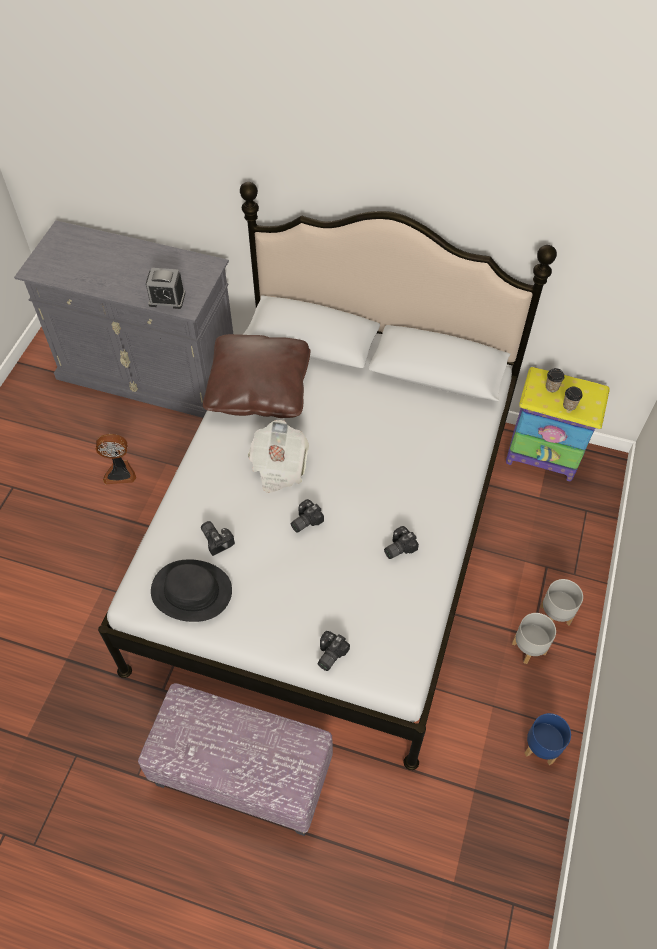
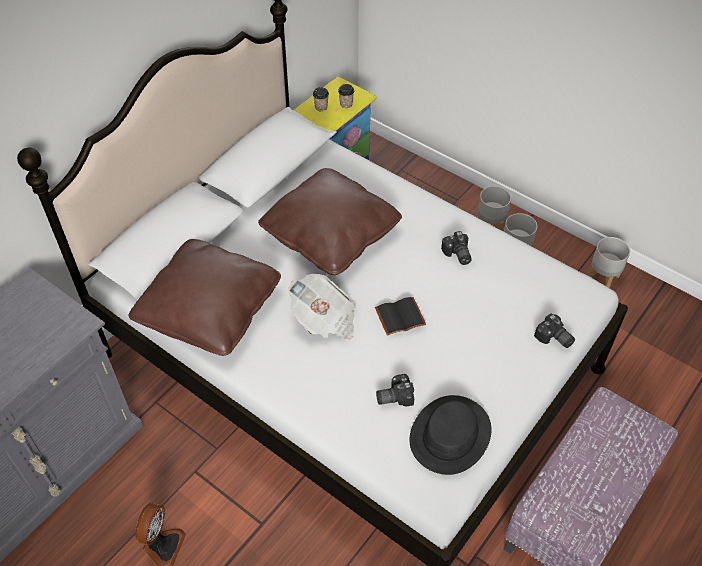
camera: 70 degrees left, 5 degrees down
alarm clock [146,268,185,309] -> none
camera [291,499,324,533] -> black book [375,297,426,336]
blue planter [525,713,571,765] -> grey planter [588,237,630,288]
none -> brown pillow [258,168,402,275]

